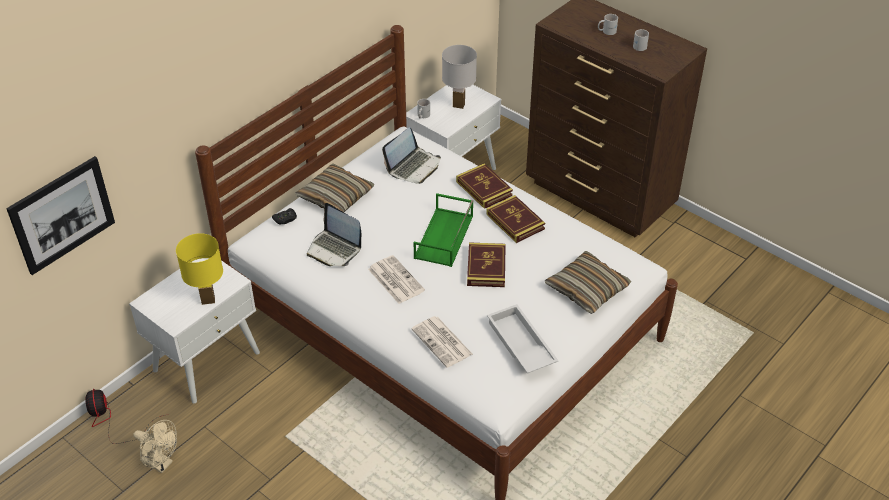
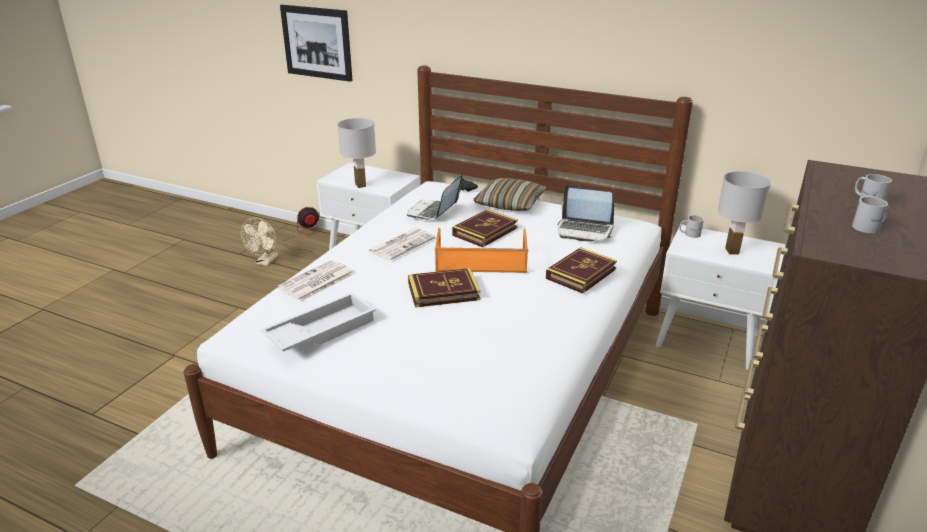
camera: 75 degrees right, 15 degrees down
yellow table lamp [176,233,223,305] -> white table lamp [337,118,376,188]
green tray [414,193,473,267] -> orange tray [435,228,528,273]
book [486,195,545,243] -> book moved to [452,209,518,247]
pillow [545,251,632,314] -> none

